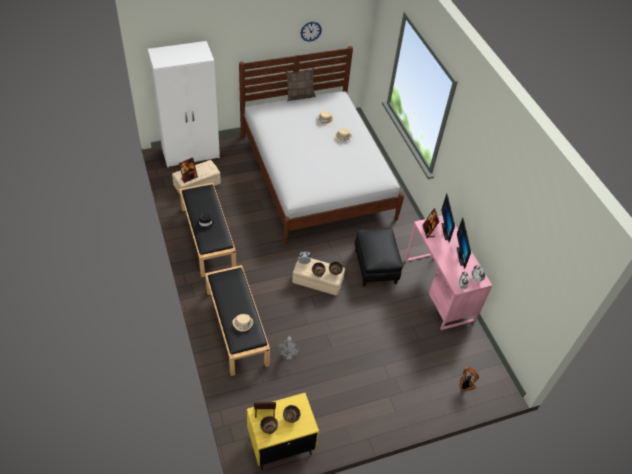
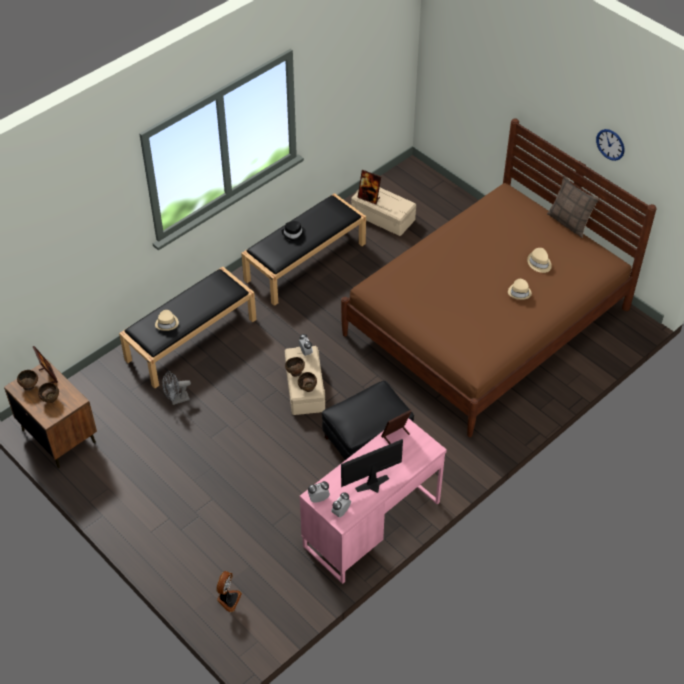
camera: 70 degrees right, 0 degrees up
white wardrobe [148,41,220,167] -> none
white bed [239,46,404,245] -> brown bed [341,118,657,437]
yellow nightstand [247,393,319,470] -> brown nightstand [4,360,97,468]
monitor [441,193,455,242] -> none

